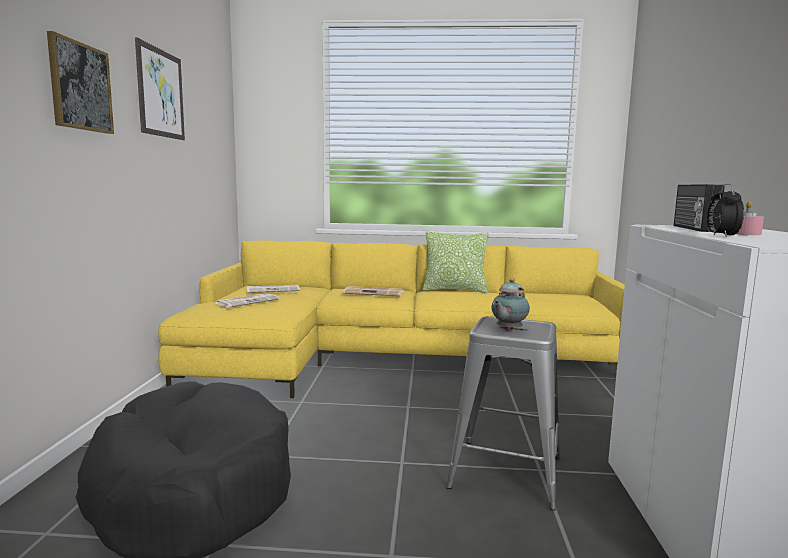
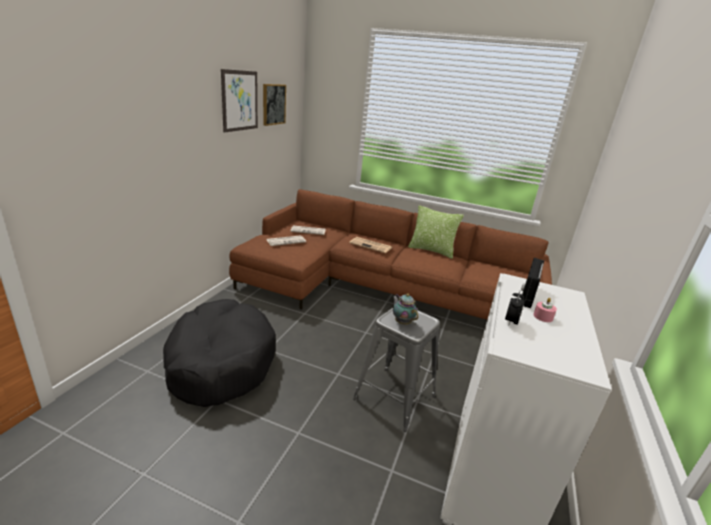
camera: 15 degrees right, 15 degrees up
picture [47,31,114,134] -> picture moved to [263,84,286,126]
yellow sofa [158,240,625,398] -> brown sofa [229,189,552,320]
teapot [492,278,530,331] -> teapot turned 90 degrees clockwise [392,293,418,325]

